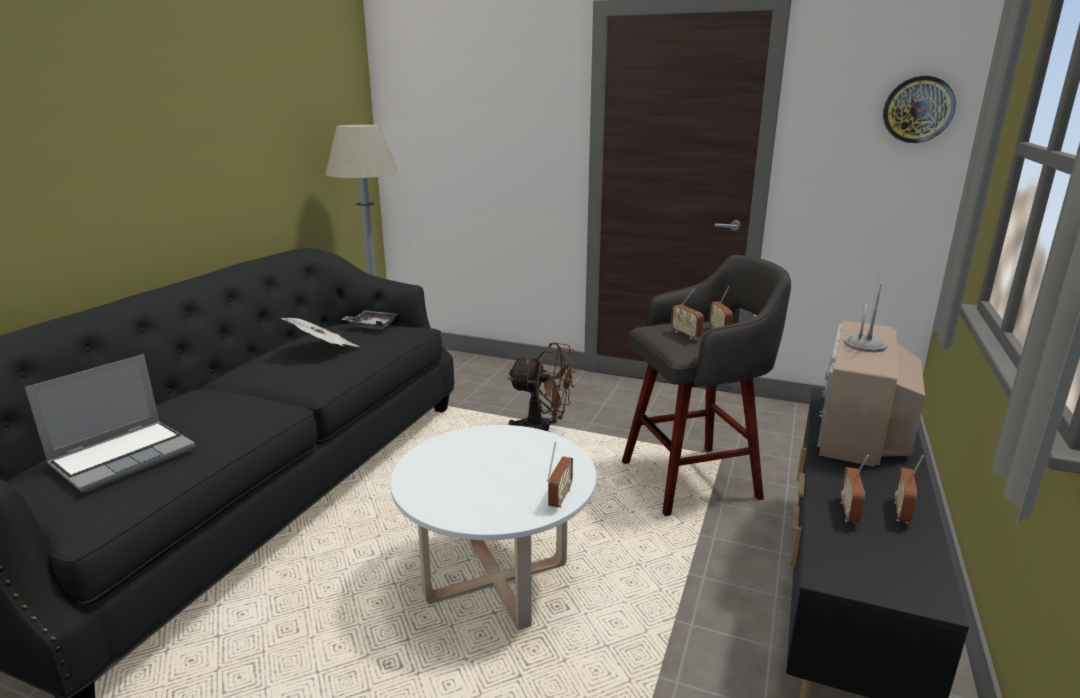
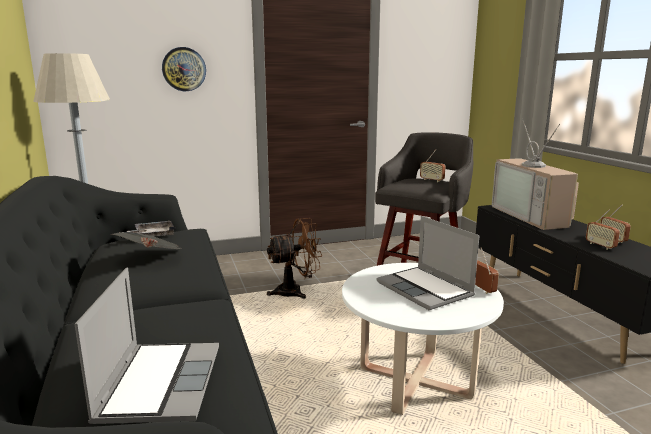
camera: 40 degrees left, 5 degrees down
radio [671,289,704,339] -> none
wall clock [883,76,956,143] -> wall clock moved to [162,47,206,91]
none -> laptop [377,216,480,310]

